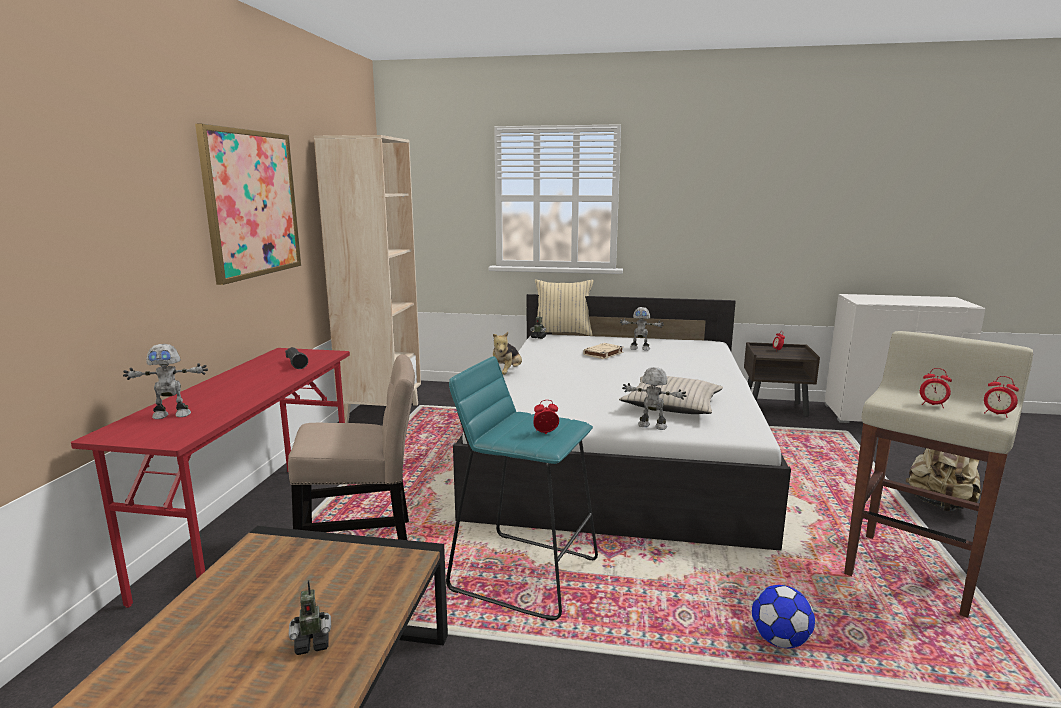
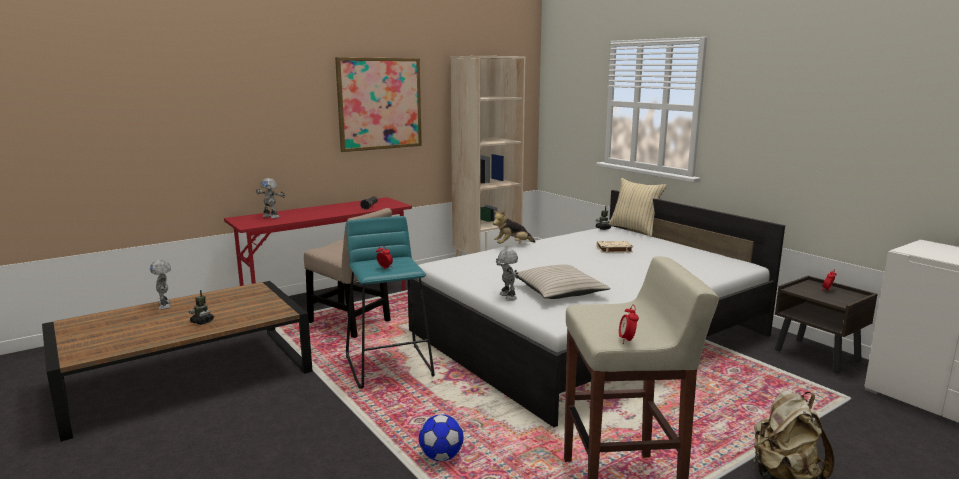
camera: 45 degrees right, 0 degrees up
toy robot [620,307,664,351] -> toy robot moved to [150,260,171,310]
alarm clock [920,368,952,408] -> none

